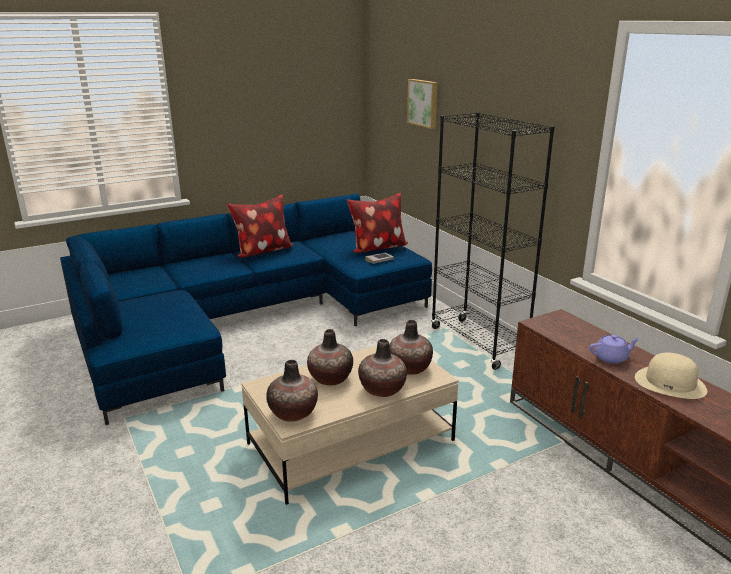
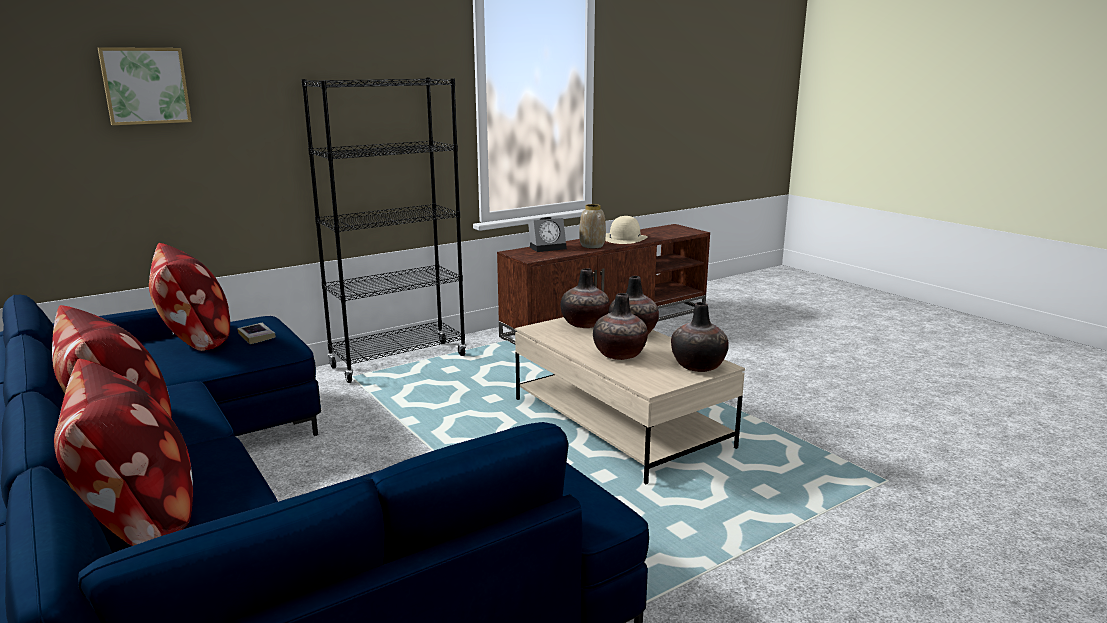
camera: 95 degrees left, 5 degrees down
purple teapot [589,335,640,364] -> vase [579,204,606,248]
none -> pillow [54,358,193,546]
none -> alarm clock [528,217,567,252]

